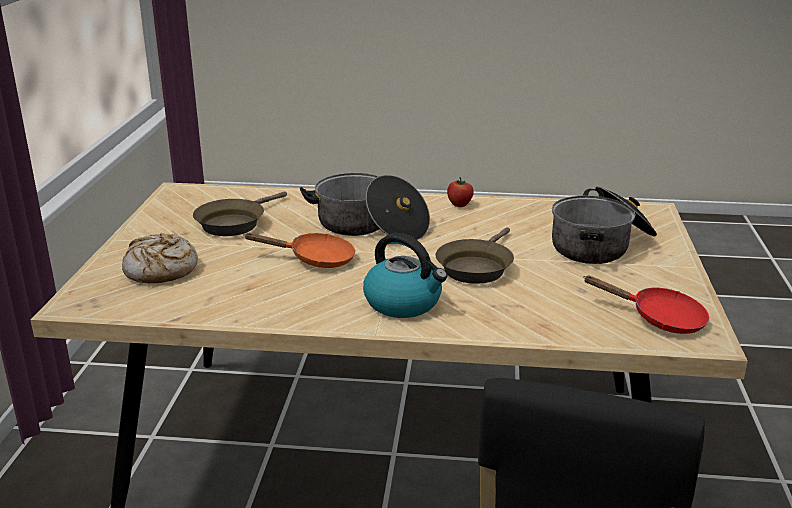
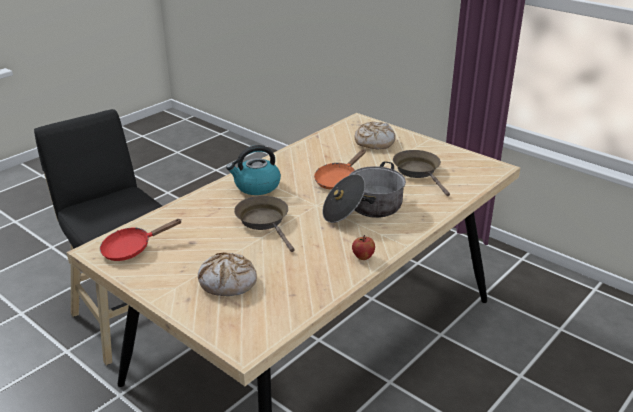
camera: 125 degrees right, 5 degrees up
cooking pot [552,186,657,264] -> bread [198,252,257,296]

